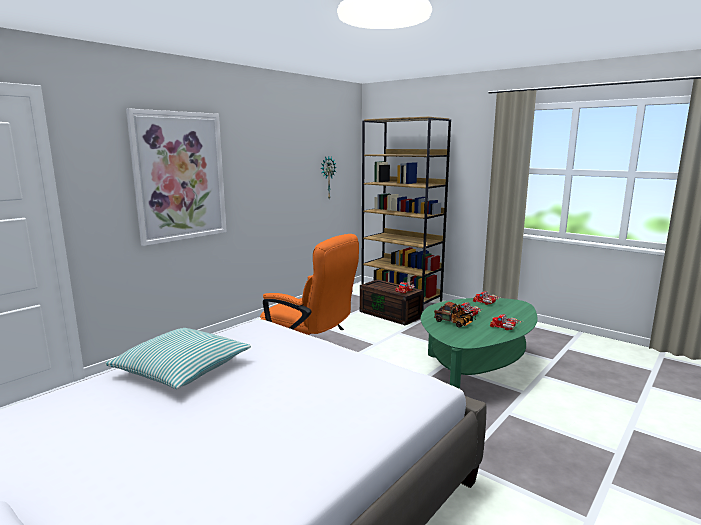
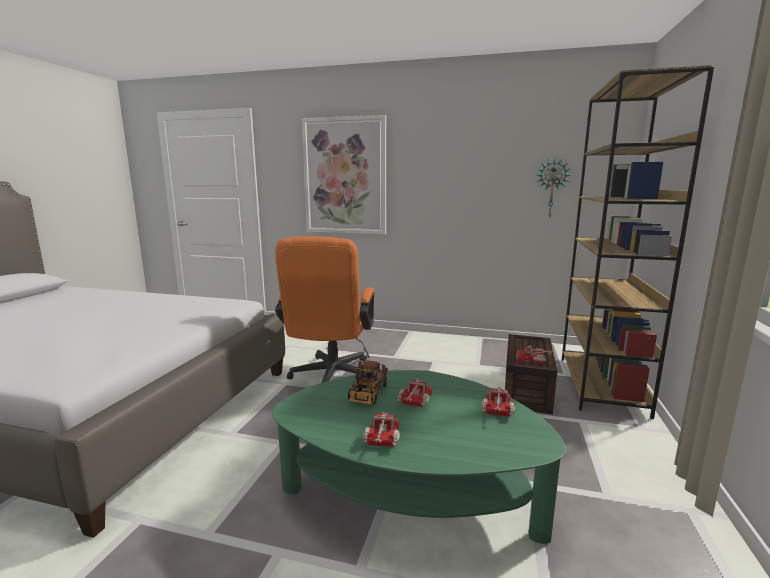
camera: 65 degrees right, 0 degrees up
pillow [105,328,251,389] -> none

